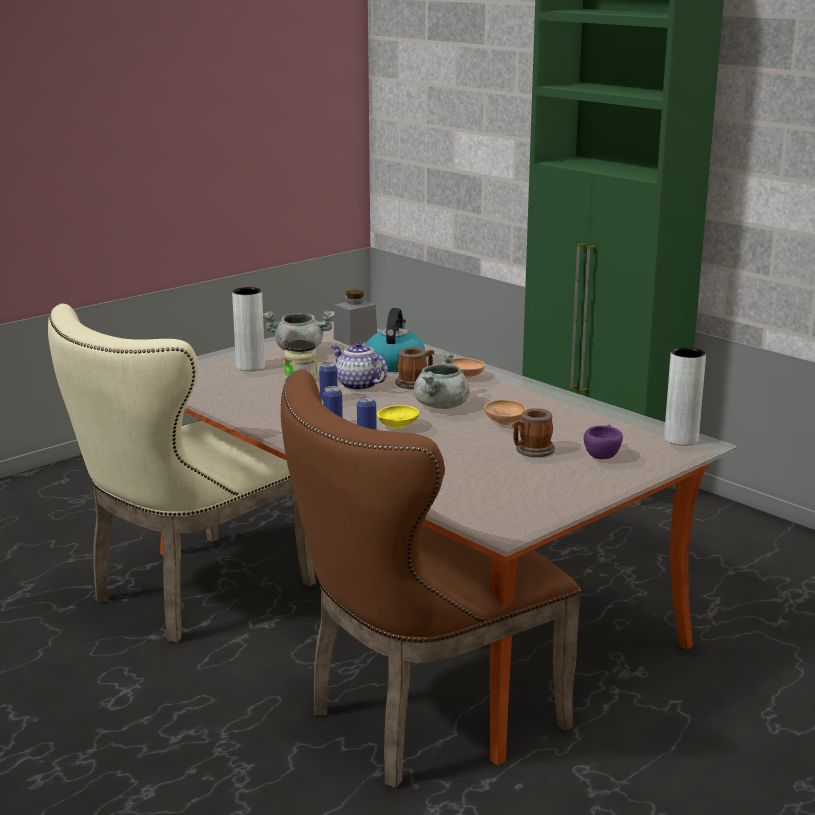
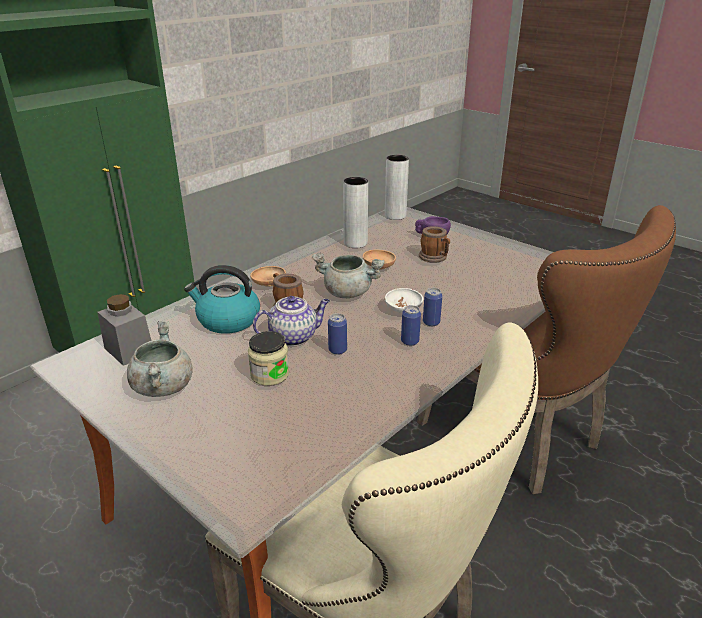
camera: 95 degrees left, 10 degrees up
grey vase [232,287,265,371] -> grey vase moved to [343,177,368,248]
teapot [331,342,388,391] -> teapot turned 150 degrees counterclockwise [253,296,330,346]
yellow bowl [377,405,419,429] -> white bowl [385,288,423,313]

